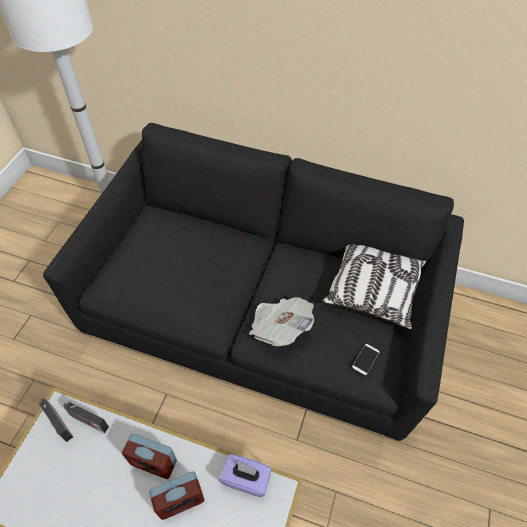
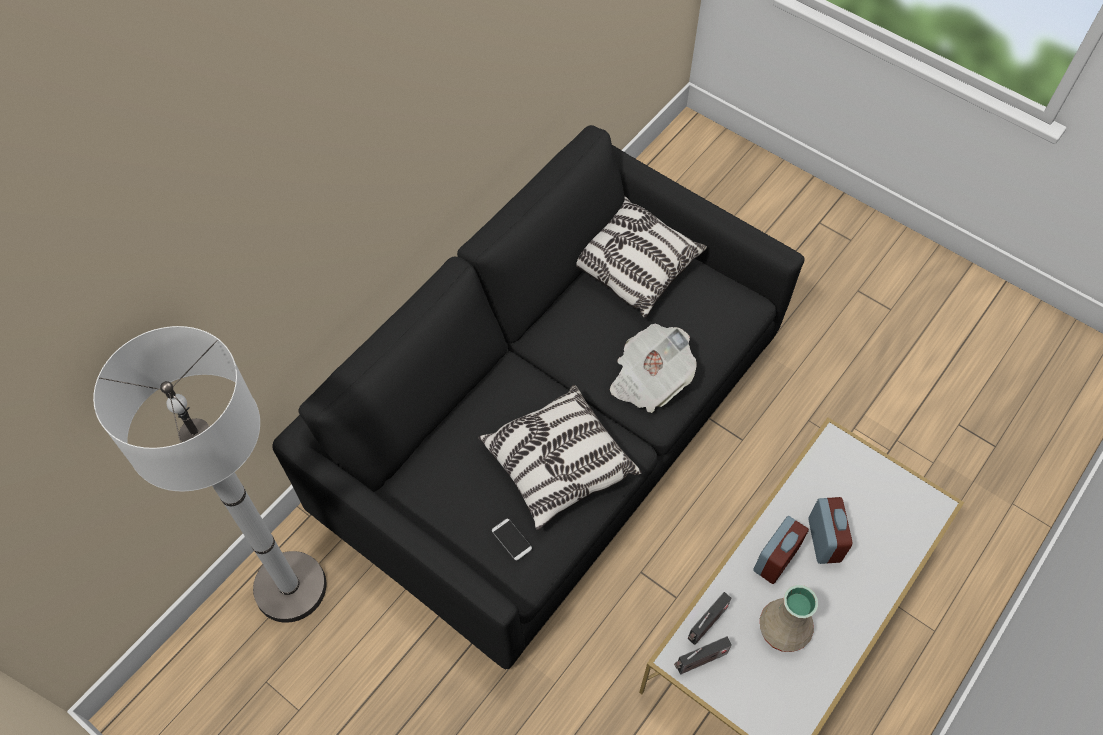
camera: 70 degrees left, 5 degrees up
purple tissue box [219,454,272,497] -> none
phone [352,344,380,375] -> phone moved to [492,519,532,560]
none -> pillow [478,385,641,530]
none -> beige vase [760,585,818,652]

